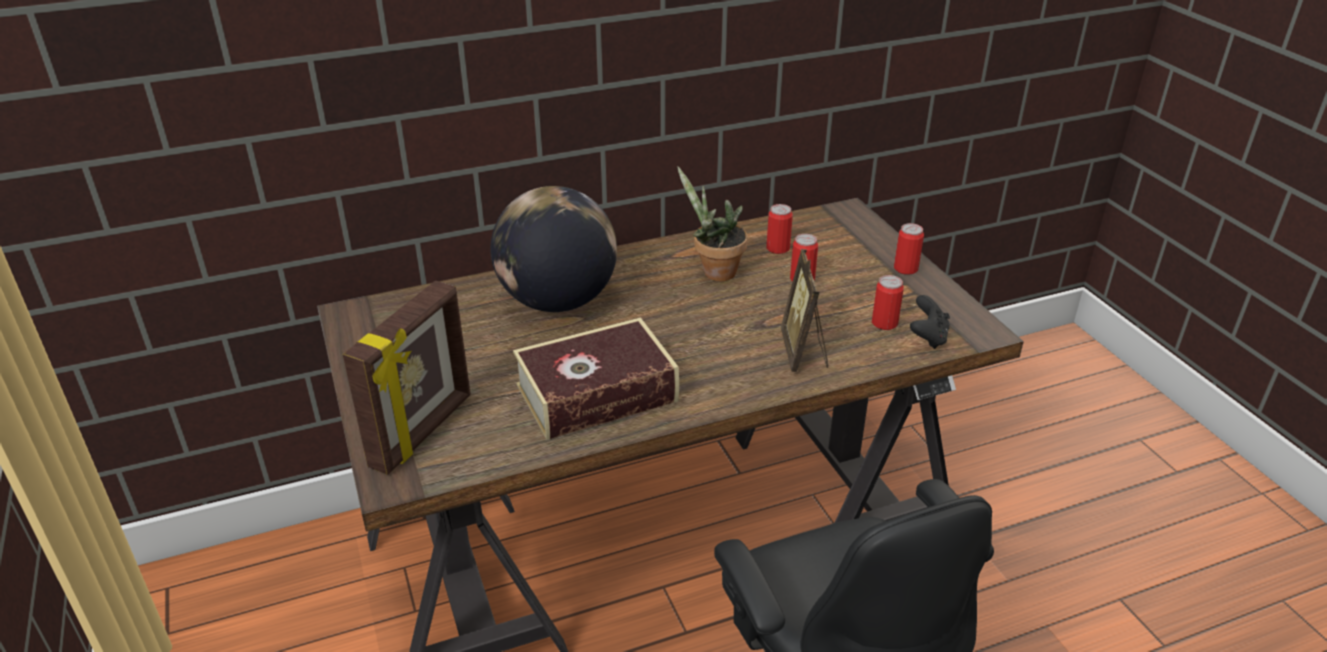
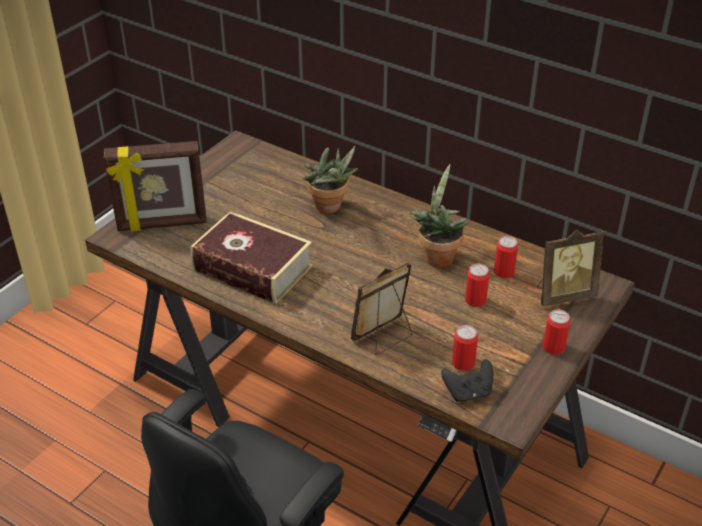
camera: 55 degrees right, 5 degrees up
globe [491,186,617,312] -> potted plant [303,146,358,214]
none -> picture frame [537,230,604,306]

